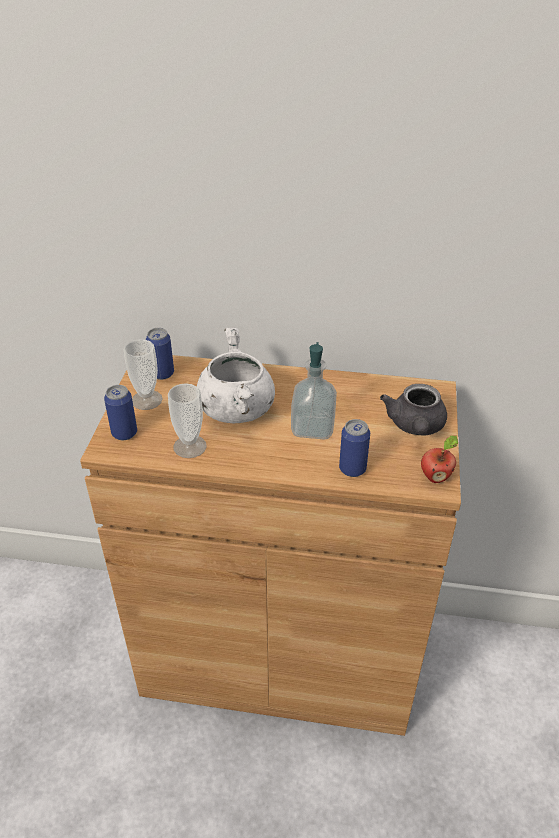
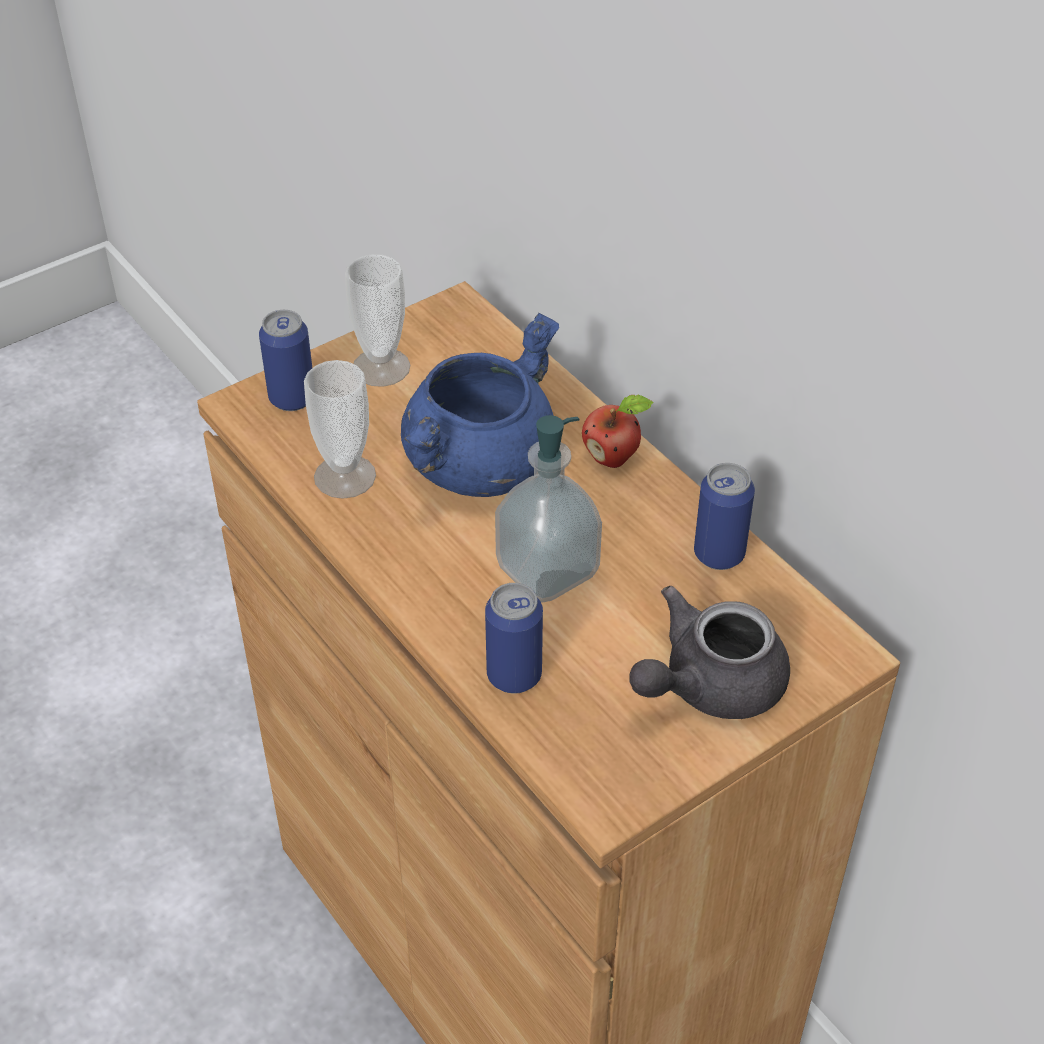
camera: 45 degrees right, 5 degrees up
can [146,328,174,380] -> can moved to [694,463,755,570]
white cooking pot [197,328,275,423] -> blue cooking pot [401,313,559,497]
apple [421,436,458,483] -> apple moved to [582,395,654,468]

